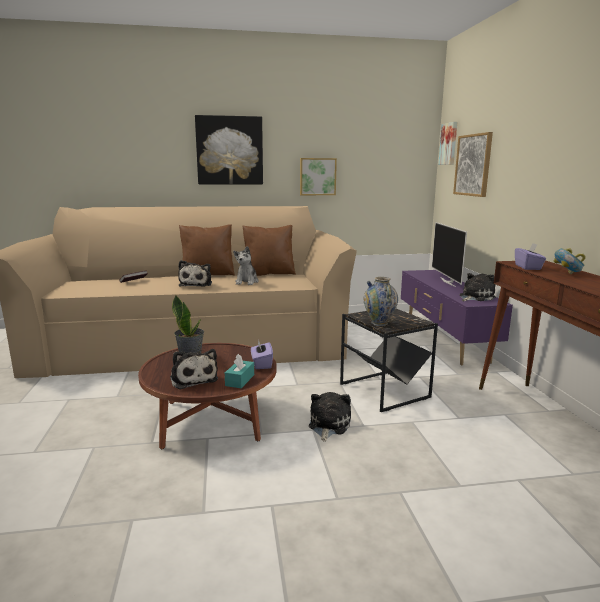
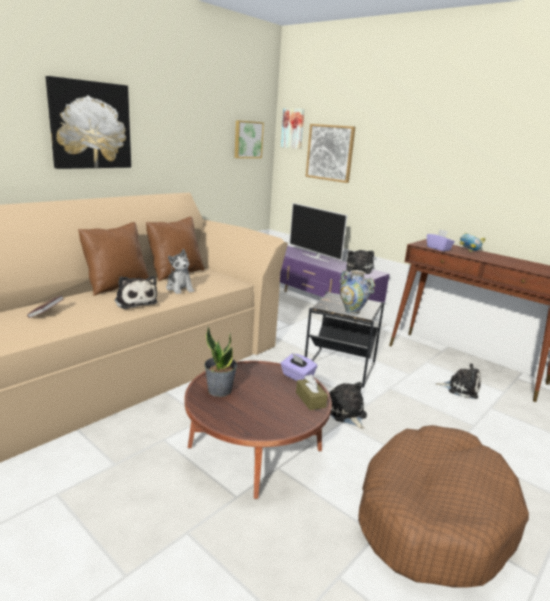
camera: 40 degrees left, 5 degrees up
plush toy [170,349,218,389] -> plush toy moved to [436,363,481,399]
turquoise tissue box [225,354,254,388] -> brown tissue box [296,375,328,410]
picture [300,158,337,195] -> picture moved to [235,120,264,158]
none -> brown dog bed [358,425,529,588]

